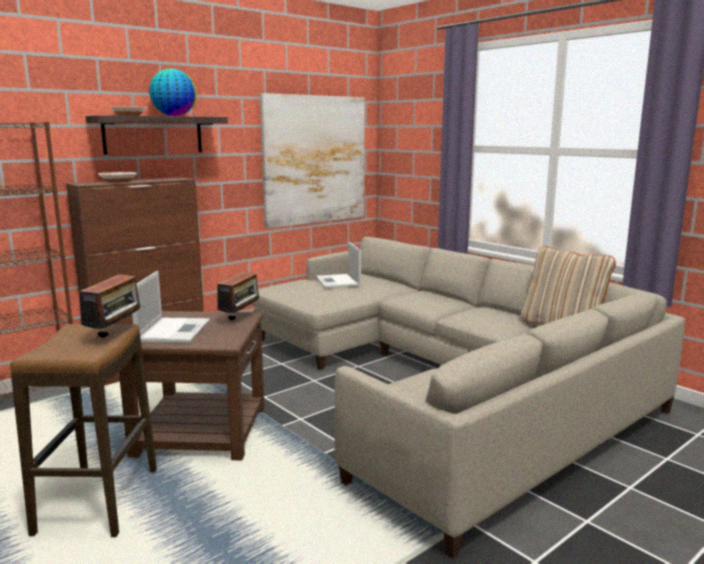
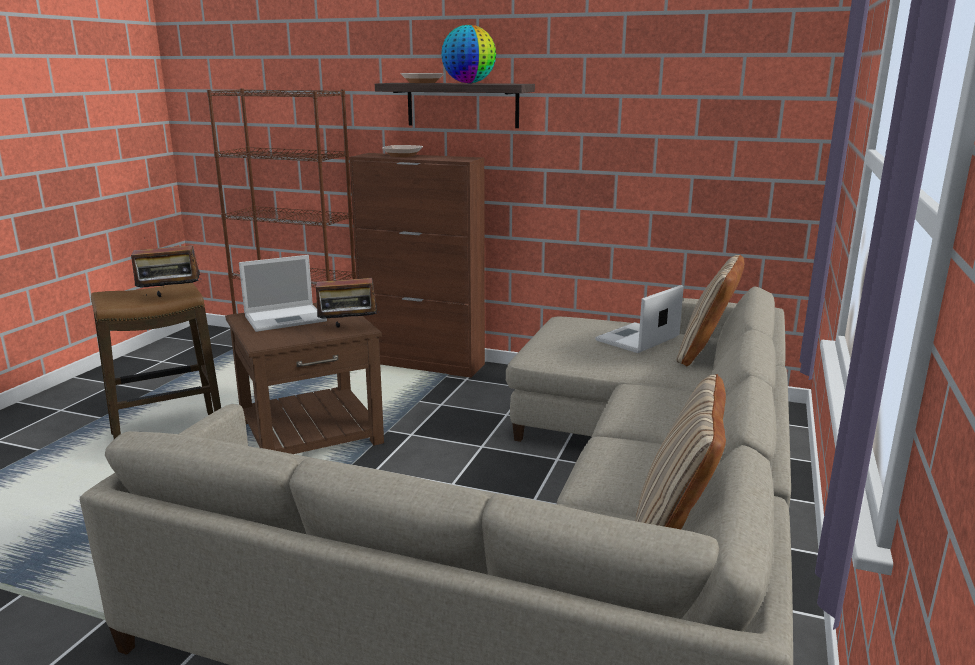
camera: 60 degrees right, 5 degrees up
picture [260,93,365,228] -> none
none -> beige pillow [676,255,744,366]

